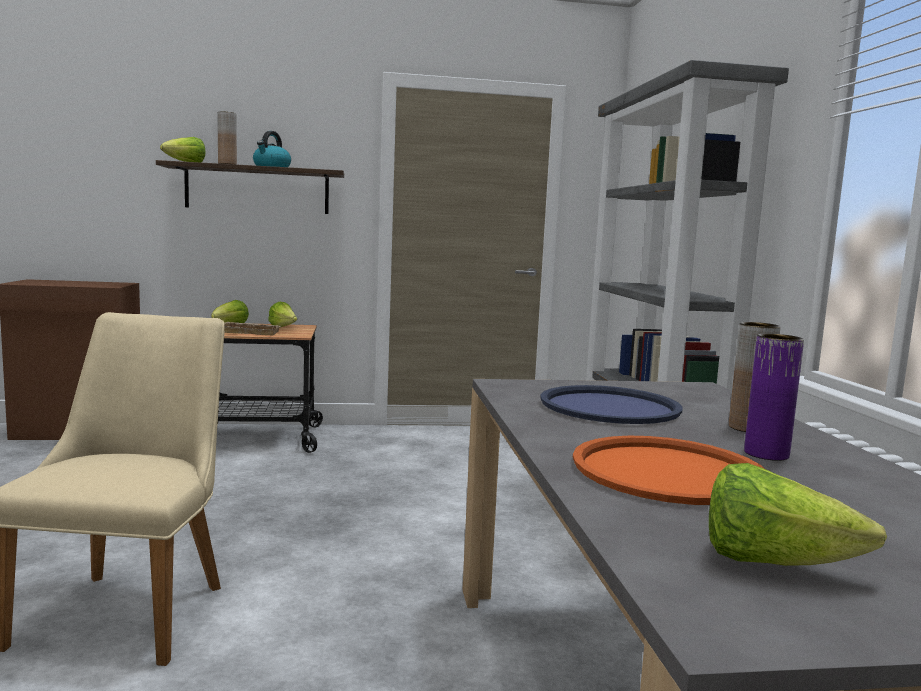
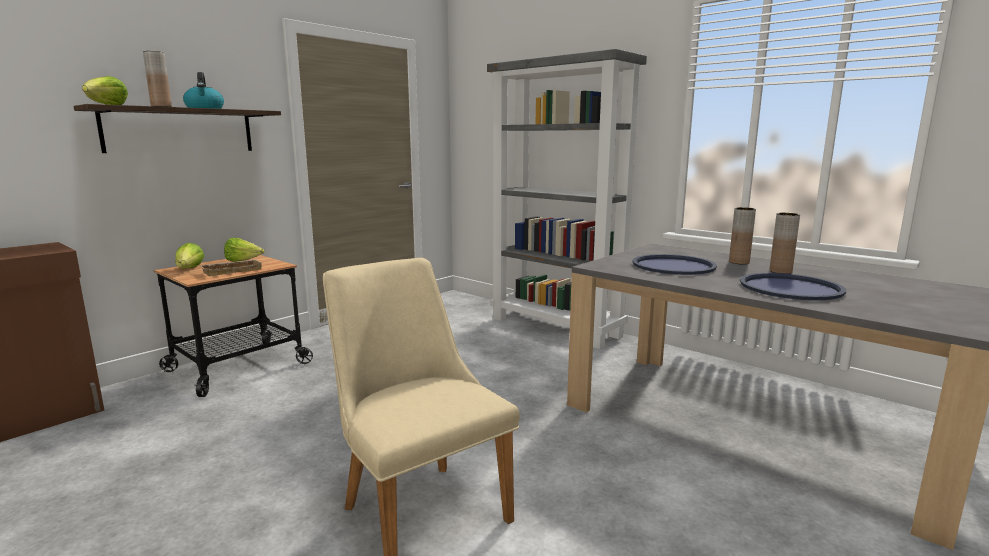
camera: 40 degrees left, 5 degrees up
orange tray [573,436,765,505] -> blue tray [740,273,846,300]
lettuce [709,463,887,566] -> none
purple vase [744,333,804,461] -> brown vase [769,212,800,274]

